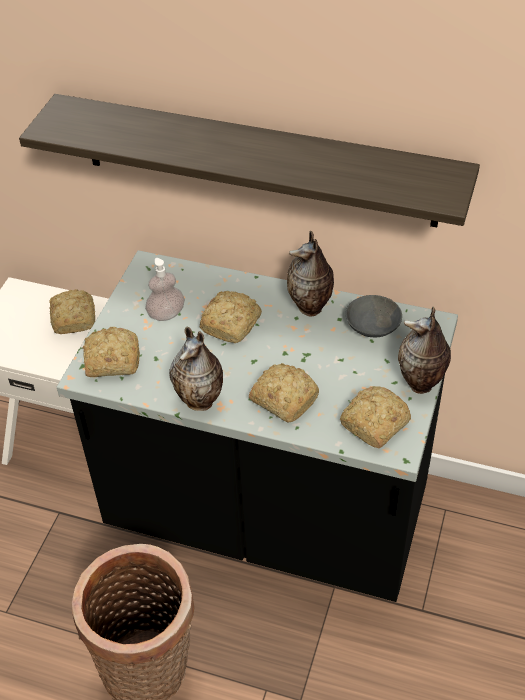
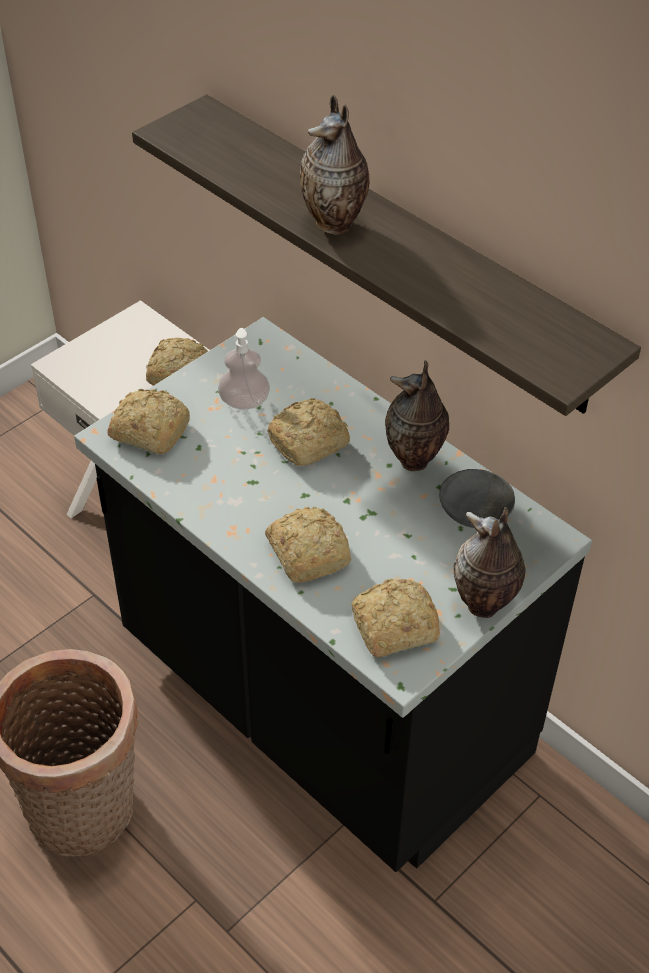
camera: 25 degrees right, 0 degrees up
vase [169,326,223,411] -> vase moved to [300,95,369,235]

